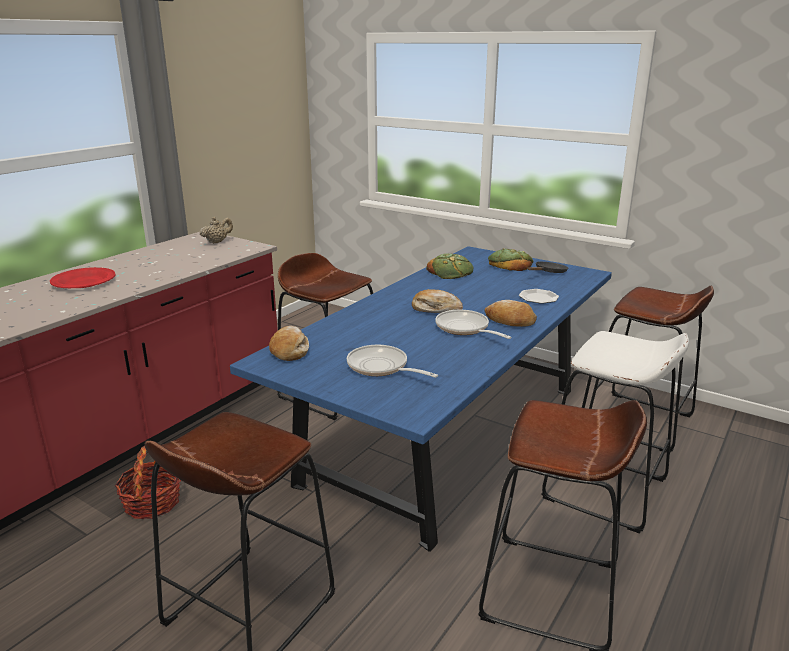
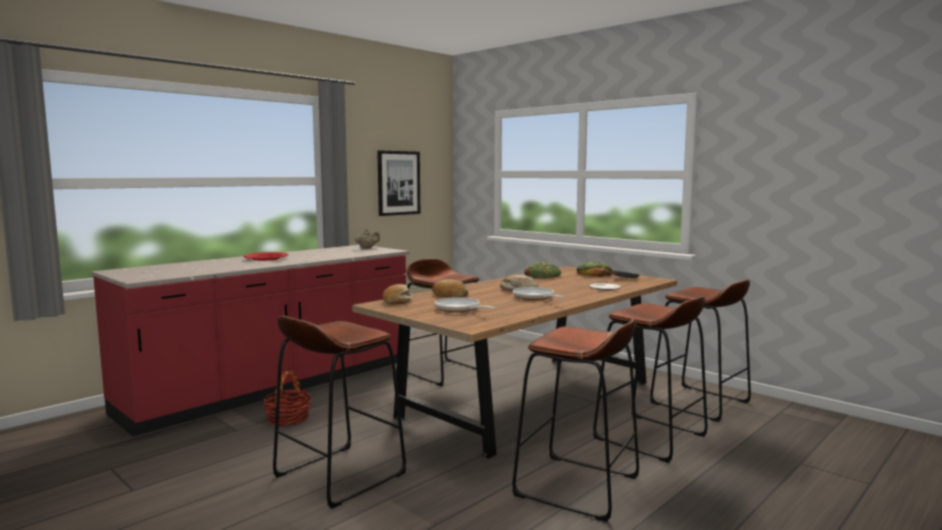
camera: 10 degrees right, 15 degrees down
blue dining table [230,246,612,552] -> brown dining table [352,266,677,459]
bread [485,300,537,327] -> bread moved to [432,279,468,298]
white stool [541,331,689,534] -> brown stool [593,296,707,463]
none -> picture [377,150,420,216]

